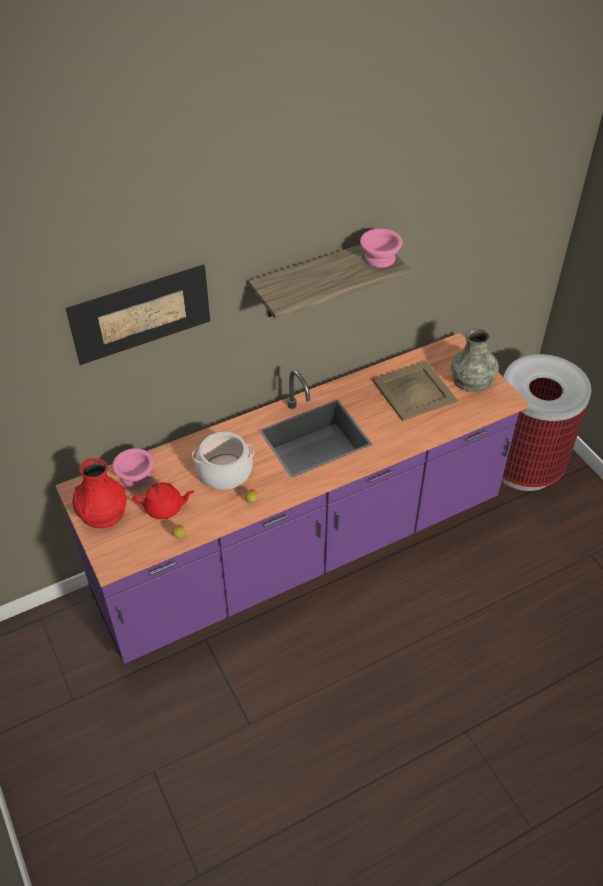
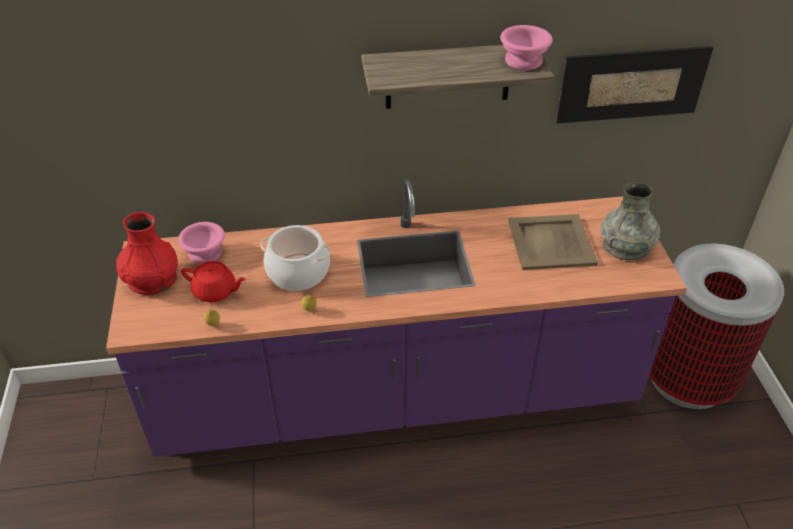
camera: 20 degrees right, 5 degrees down
picture [66,264,210,365] -> picture moved to [556,46,713,124]

